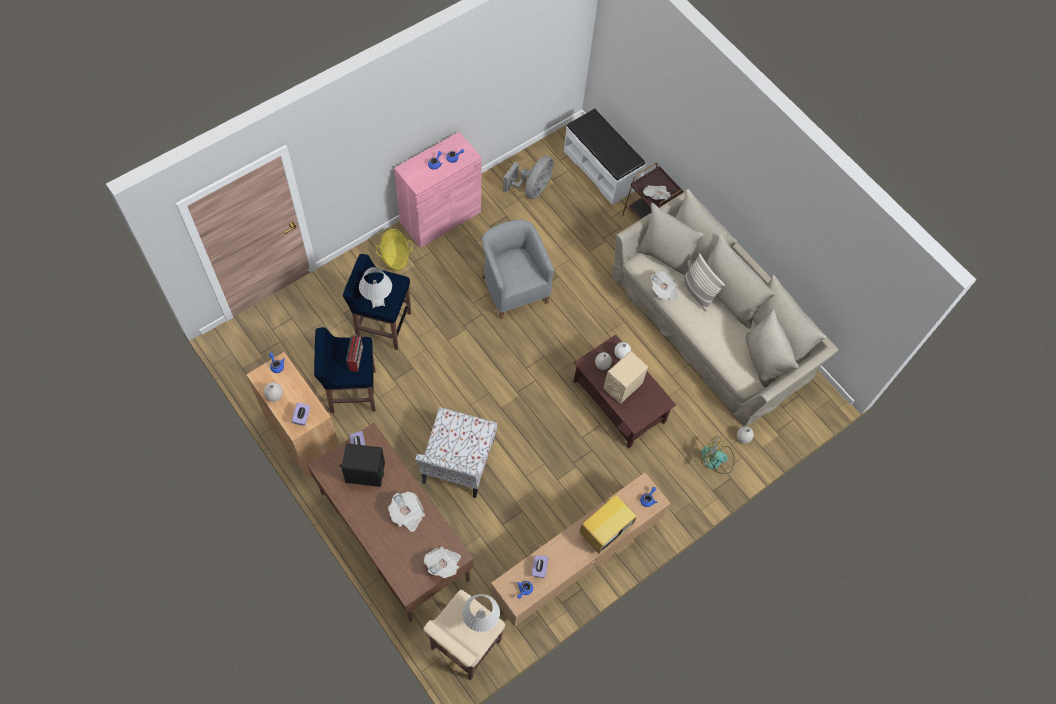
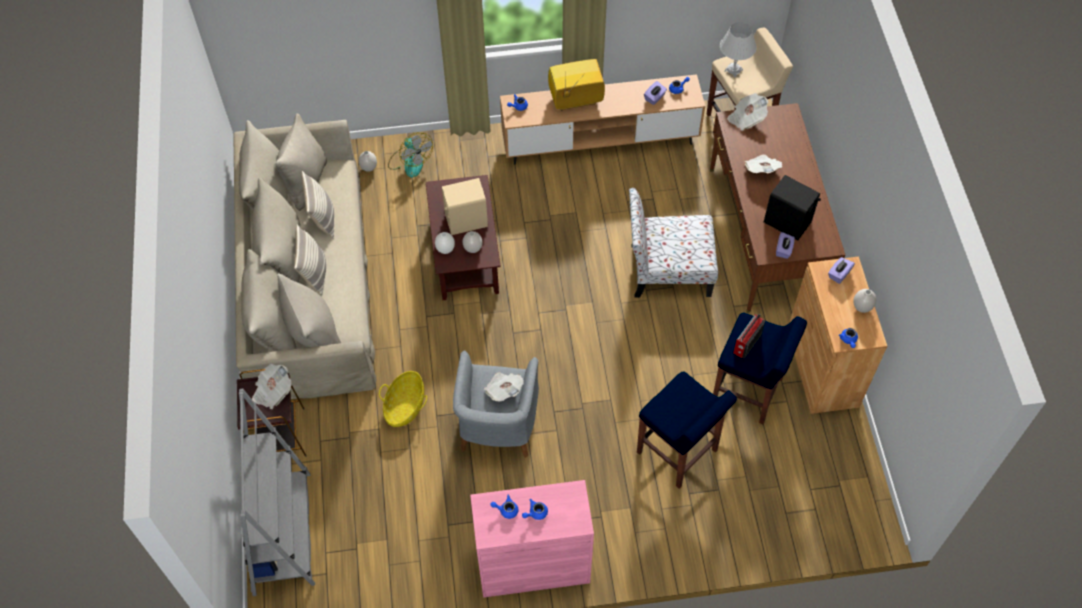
camera: 145 degrees left, 5 degrees down
white table lamp [359,267,392,308] -> none
basket [376,229,413,271] -> basket moved to [379,371,427,427]
chair [415,407,497,498] -> chair turned 135 degrees counterclockwise [629,188,718,298]
grey fan [503,156,554,199] -> none
white bench [564,108,645,205] -> grey bookcase [239,388,315,596]
newspaper [651,271,678,301] -> newspaper moved to [484,372,524,401]
none -> pillow [302,171,334,239]

